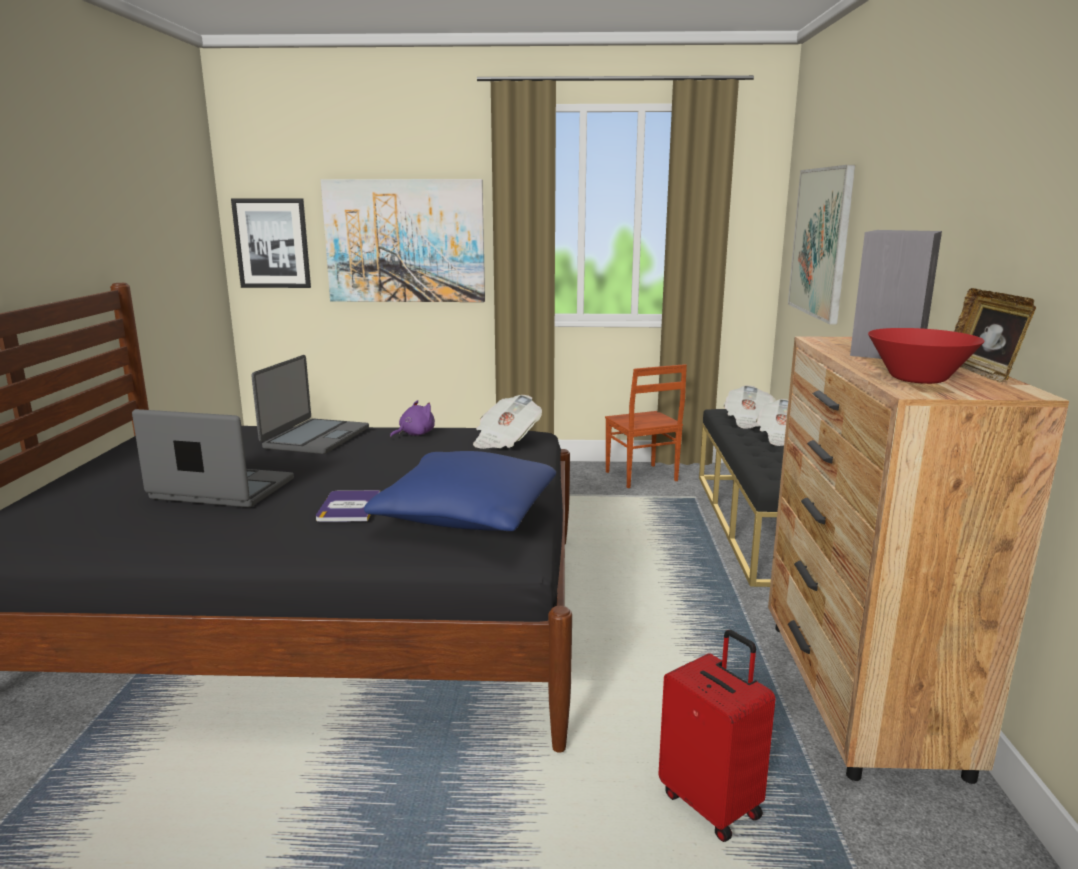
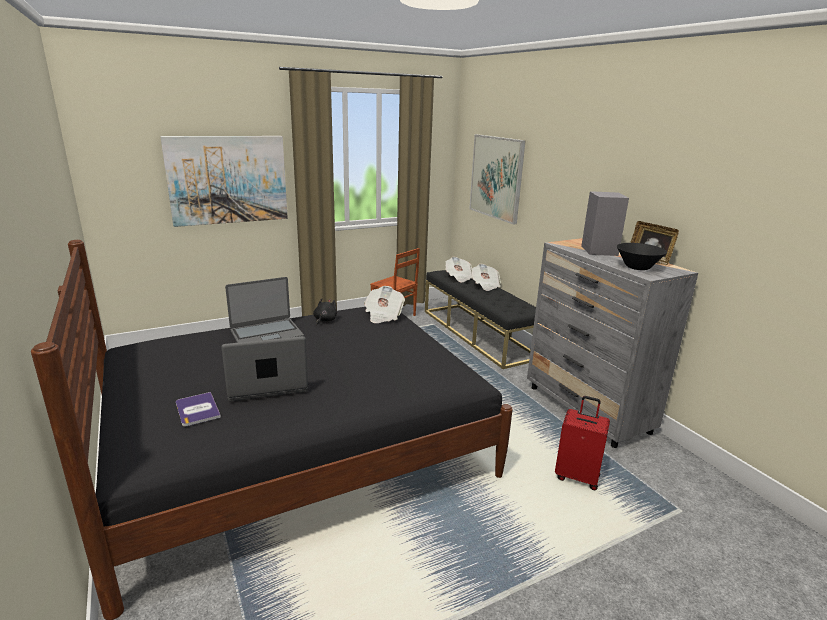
camera: 30 degrees left, 5 degrees up
picture [231,199,311,288] -> none
laptop [251,355,369,454] -> laptop turned 75 degrees clockwise [225,277,304,343]
book [316,490,380,522] -> book moved to [176,392,221,426]
blue pillow [364,451,556,531] -> none
purple plush toy [390,400,435,438] -> black plush toy [313,299,337,326]
brown dresser [768,336,1069,784] -> grey dresser [527,238,698,448]
red bowl [868,328,985,384] -> black bowl [617,243,667,270]

